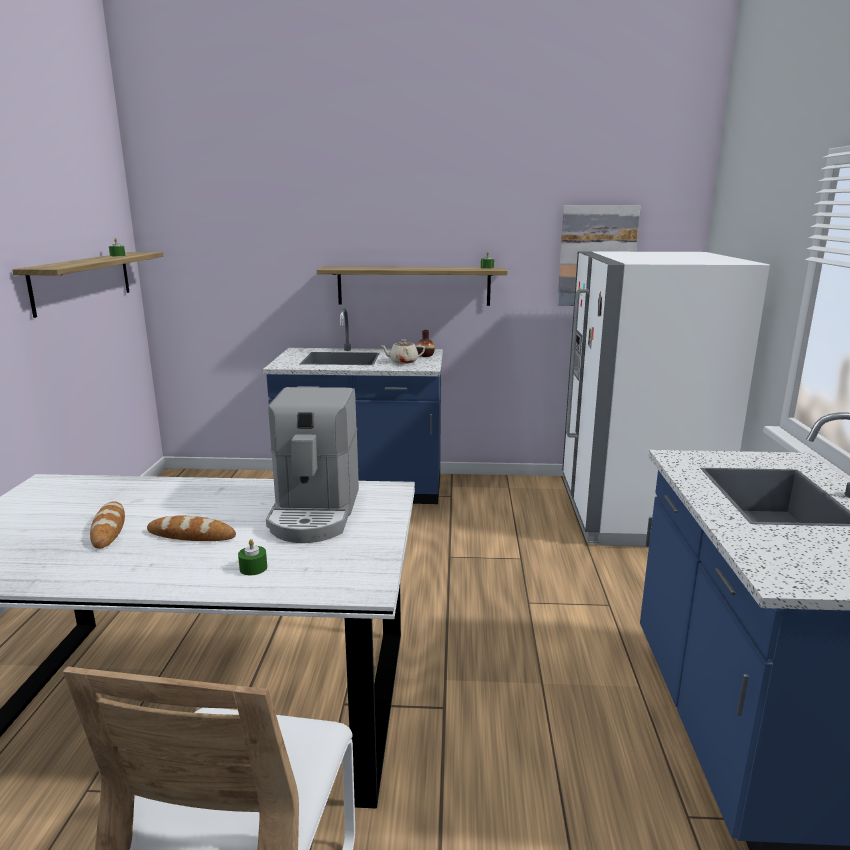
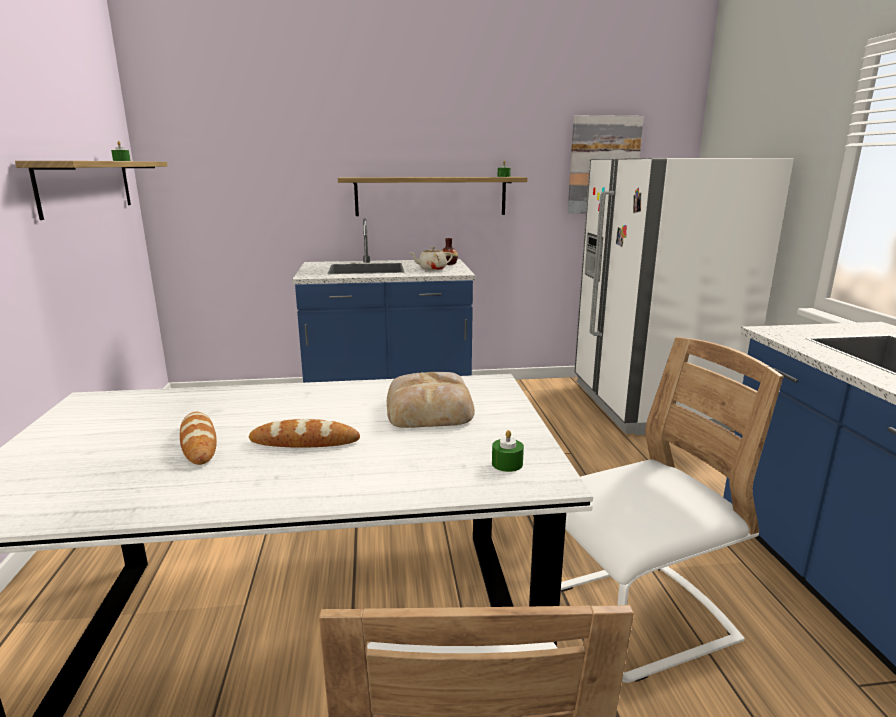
camera: 10 degrees left, 0 degrees up
green candle [238,539,267,575] -> green candle moved to [492,430,524,472]
coffee machine [266,387,359,543] -> bread [387,372,475,428]
none -> white chair [561,337,784,683]

